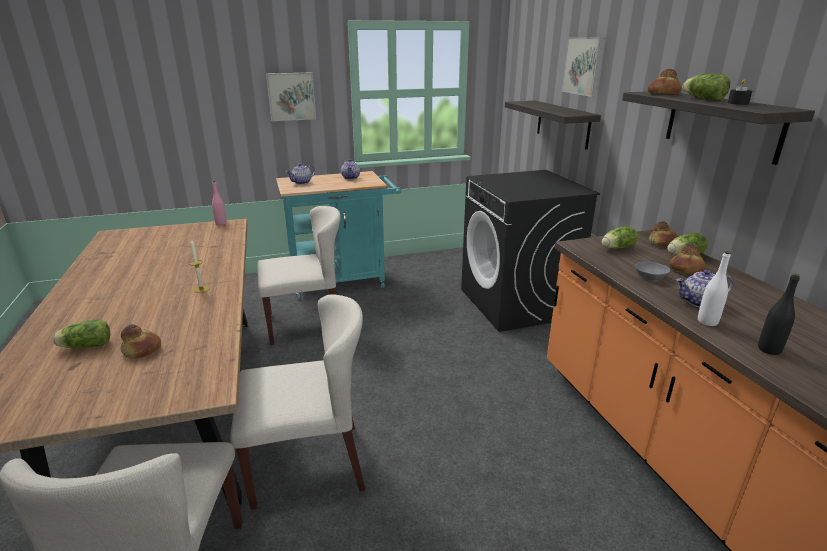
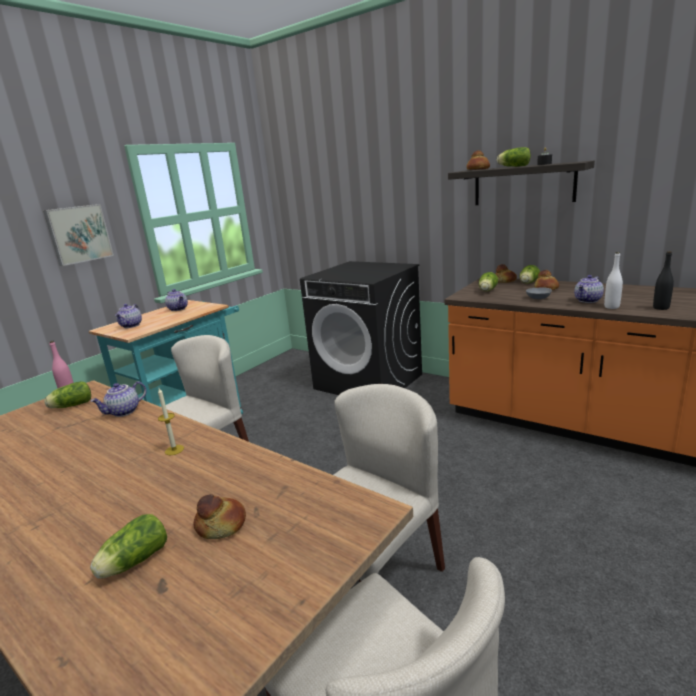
camera: 35 degrees left, 5 degrees down
shelf [505,101,601,150] -> none
picture [562,37,606,97] -> none
none -> lettuce [44,381,91,408]
none -> teapot [90,381,147,417]

